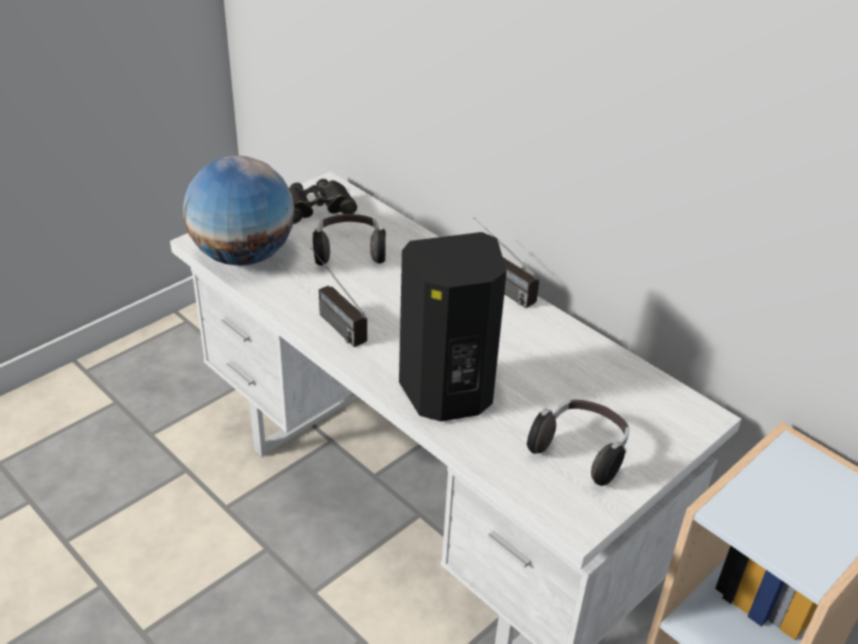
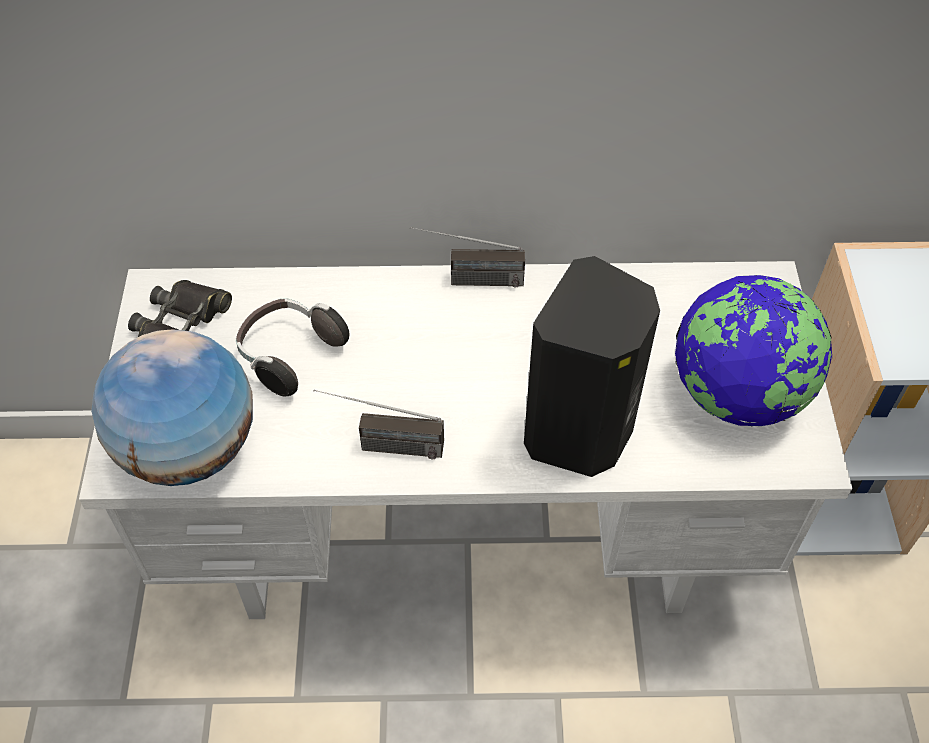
camera: 45 degrees left, 15 degrees up
headphones [527,399,629,486] -> globe [675,275,833,426]

